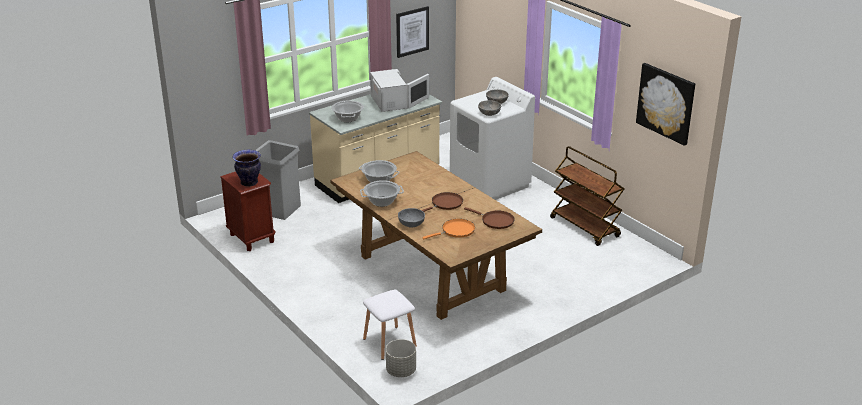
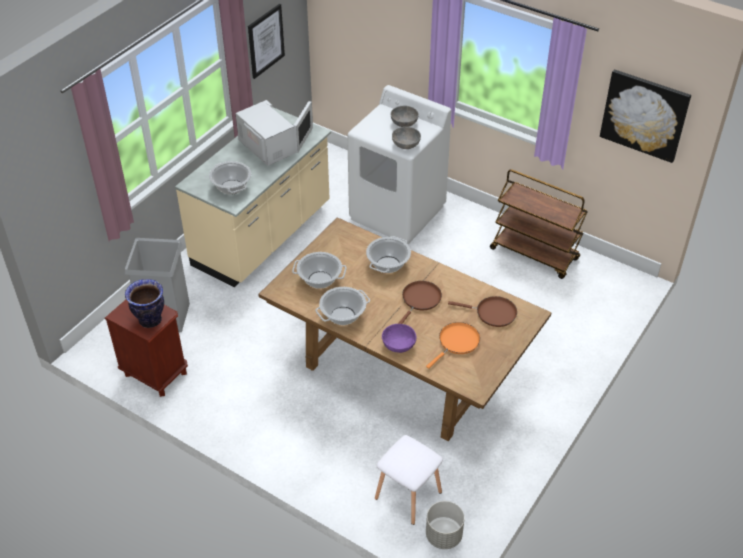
camera: 20 degrees left, 15 degrees up
grey bowl [398,208,425,228] -> purple bowl [382,324,416,353]
none -> cooking pot [366,236,411,273]

